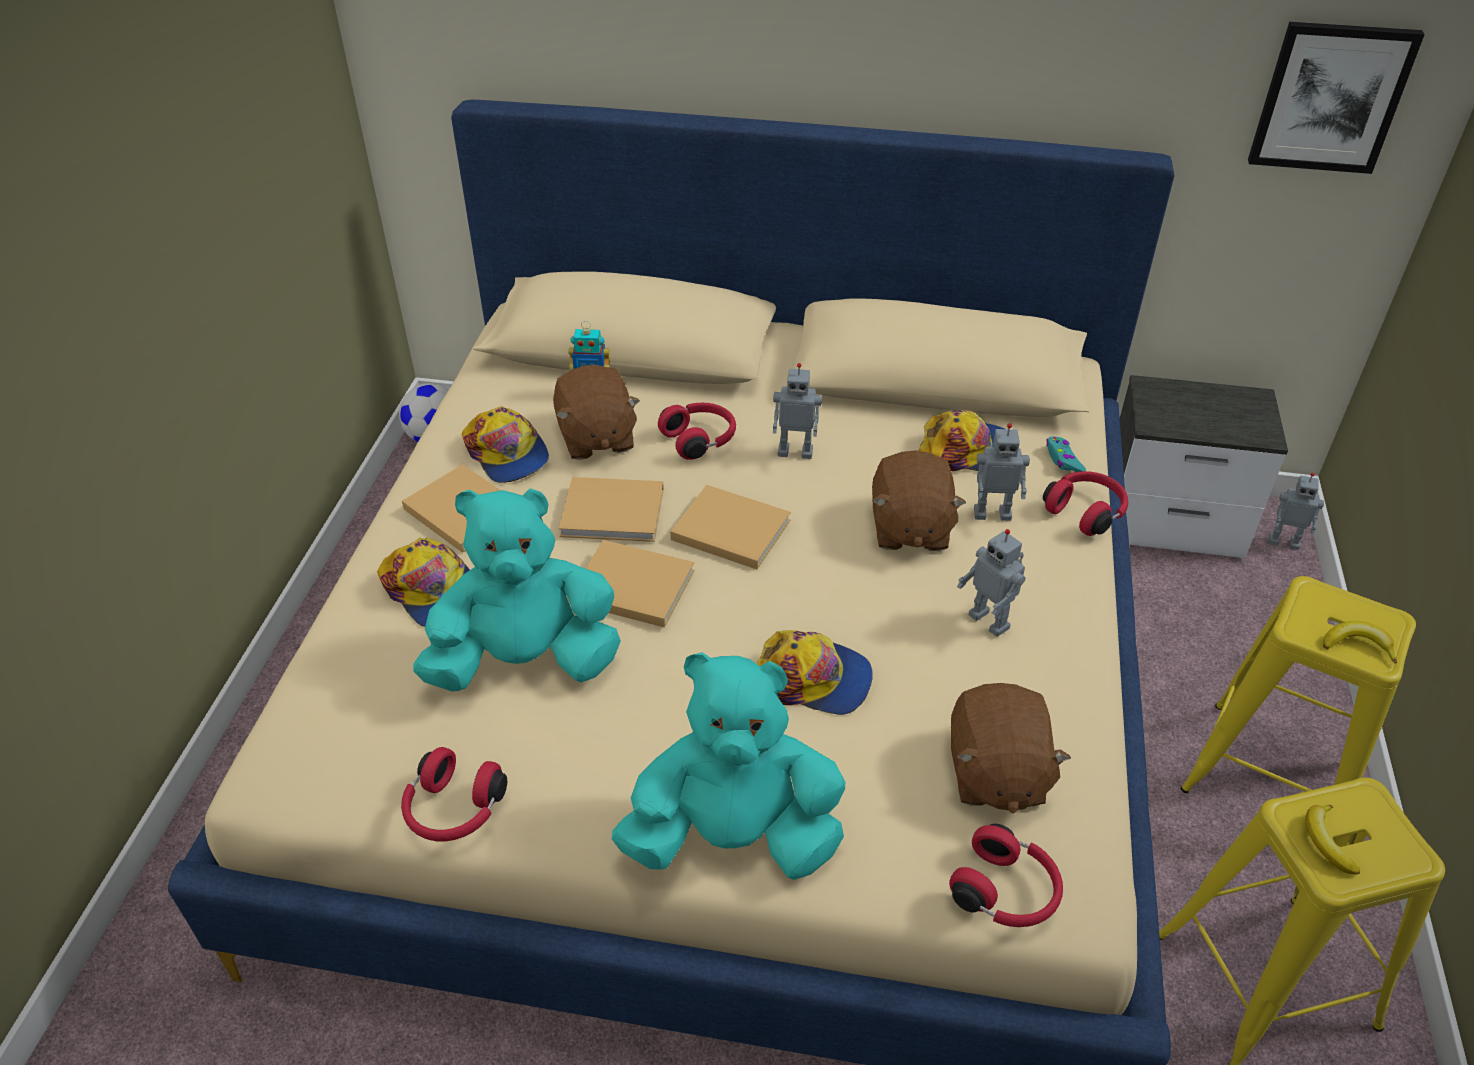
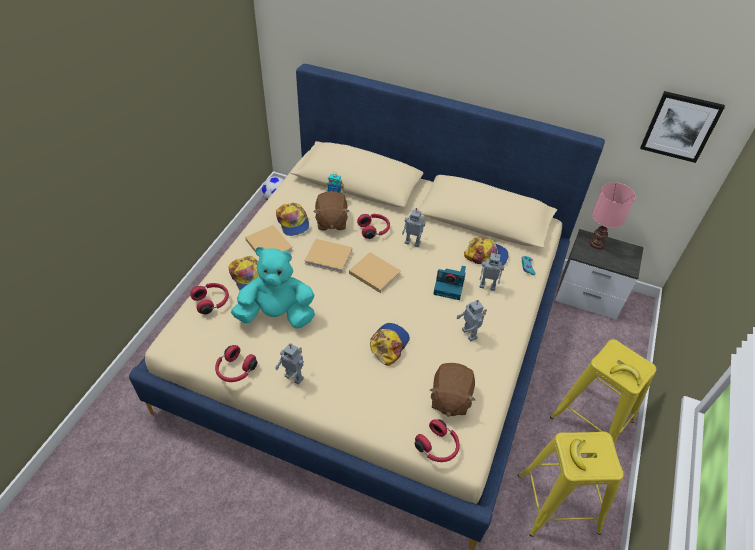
camera: 10 degrees right, 5 degrees up
beige book [585,540,694,628] -> none
turquoise plush toy [612,652,845,880] -> none
cap [756,630,873,715] -> cap turned 90 degrees counterclockwise [370,323,410,366]
brown plush toy [872,450,966,551] -> camera [433,266,466,300]
red headphones [1043,471,1128,536] -> red headphones moved to [190,283,229,314]
toy robot [1269,473,1324,550] -> toy robot moved to [275,343,304,385]
none -> pink table lamp [589,182,635,249]

